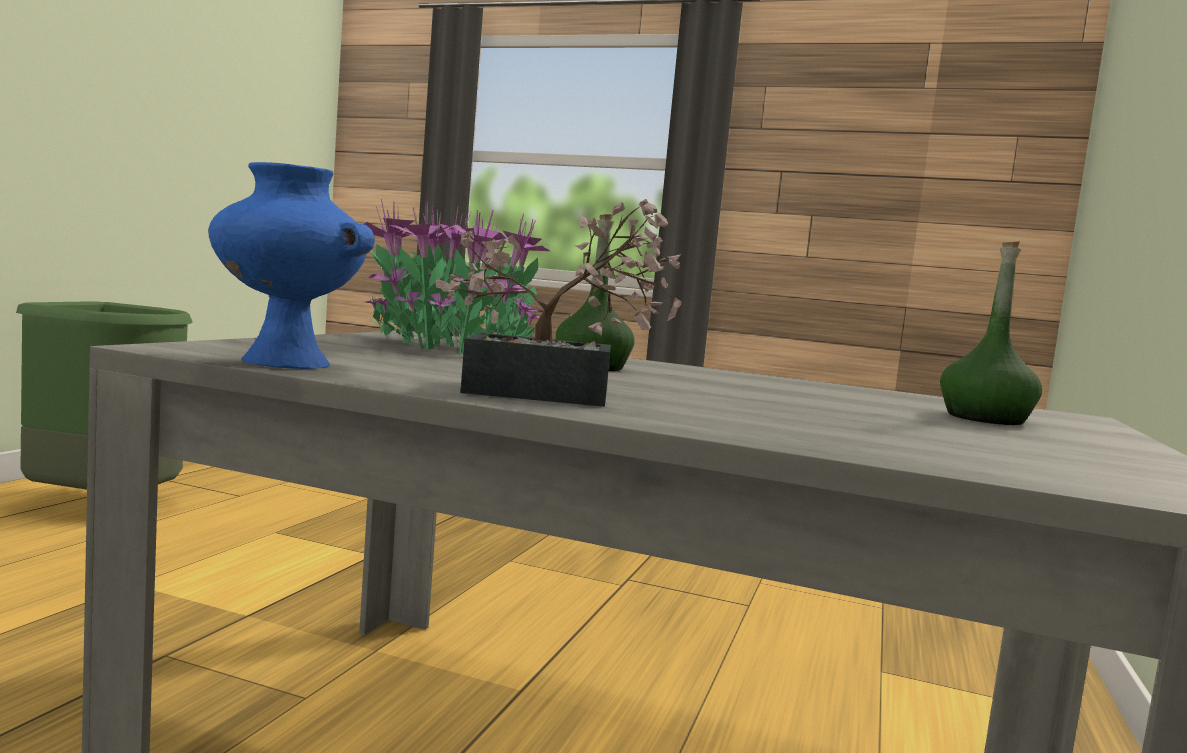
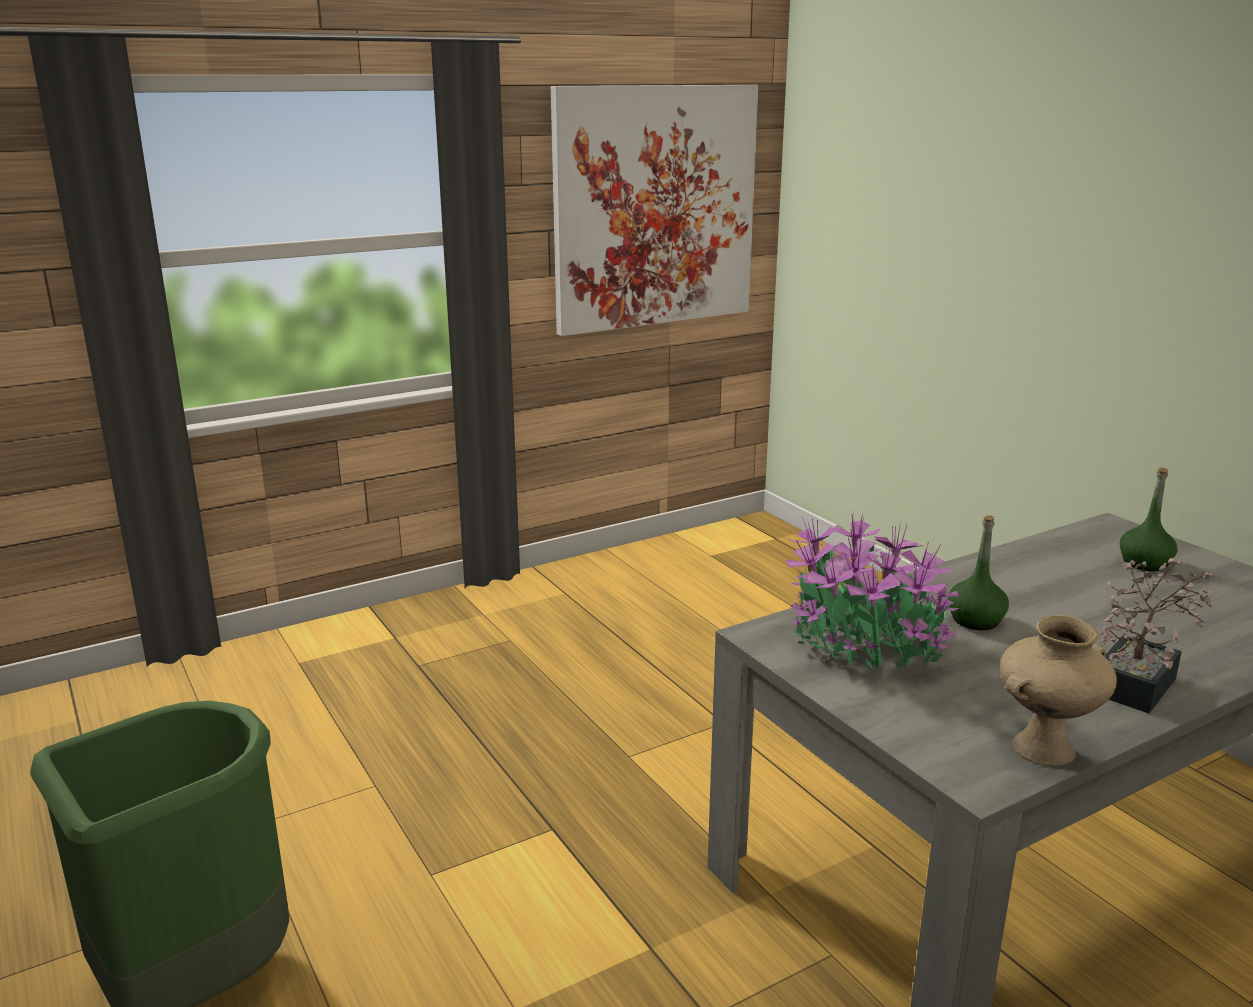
camera: 50 degrees left, 15 degrees up
blue vase [208,162,375,369] -> beige vase [1000,615,1117,766]
none -> picture [551,85,758,336]

